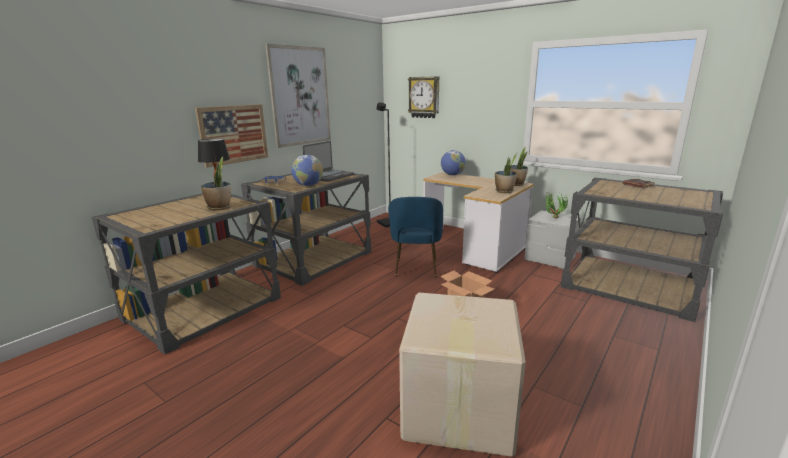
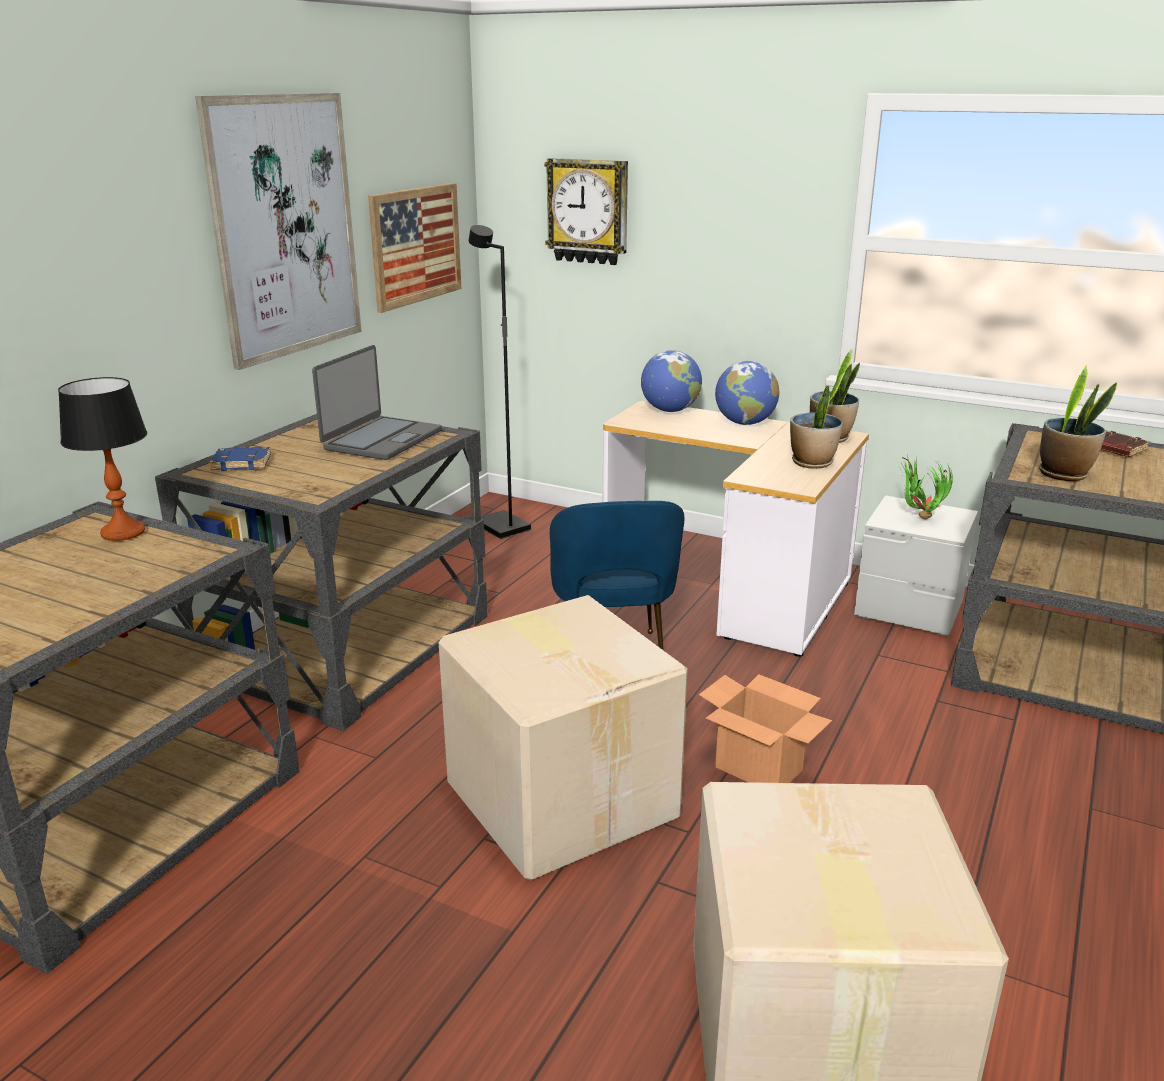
camera: 10 degrees left, 5 degrees up
picture [195,104,268,168] -> picture moved to [368,183,462,313]
potted plant [201,157,231,210] -> potted plant moved to [1039,366,1117,481]
globe [291,155,323,186] -> globe moved to [715,361,779,425]
none -> cardboard box [438,595,688,880]

